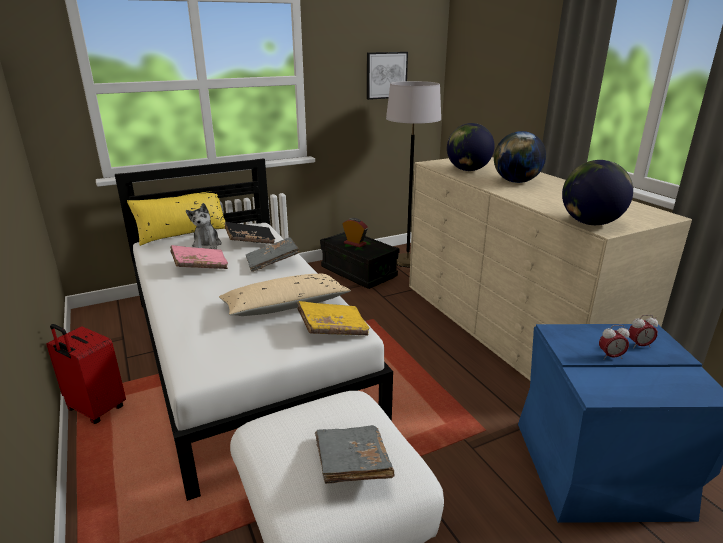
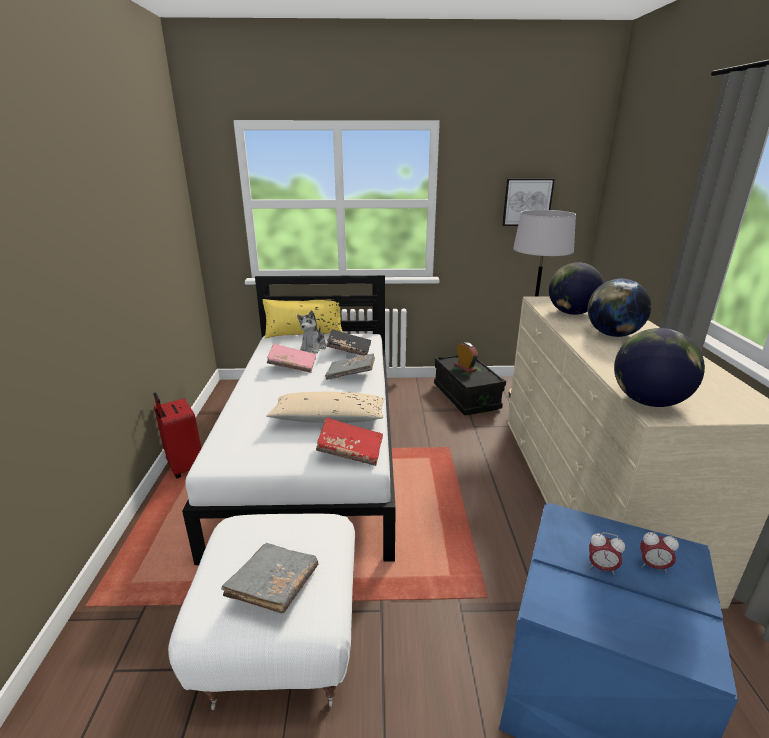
camera: 25 degrees right, 0 degrees up
yellow book [297,301,369,335] -> red book [316,417,383,466]

